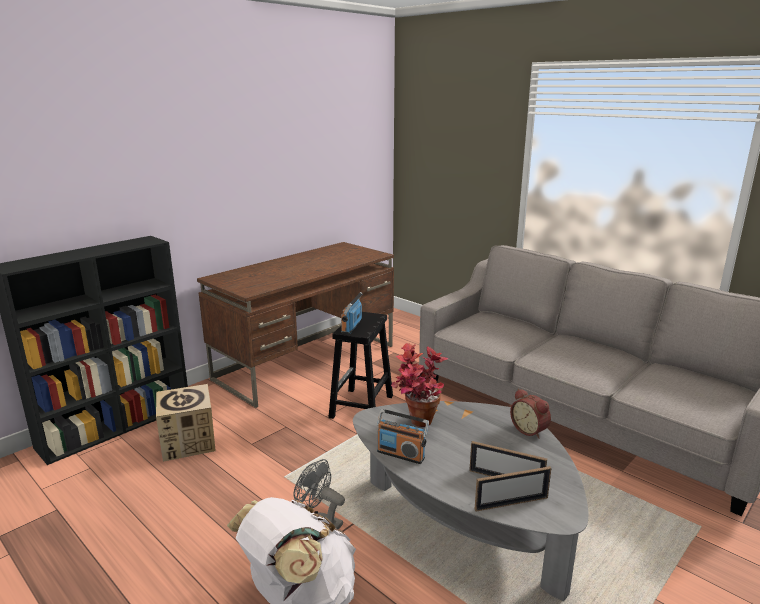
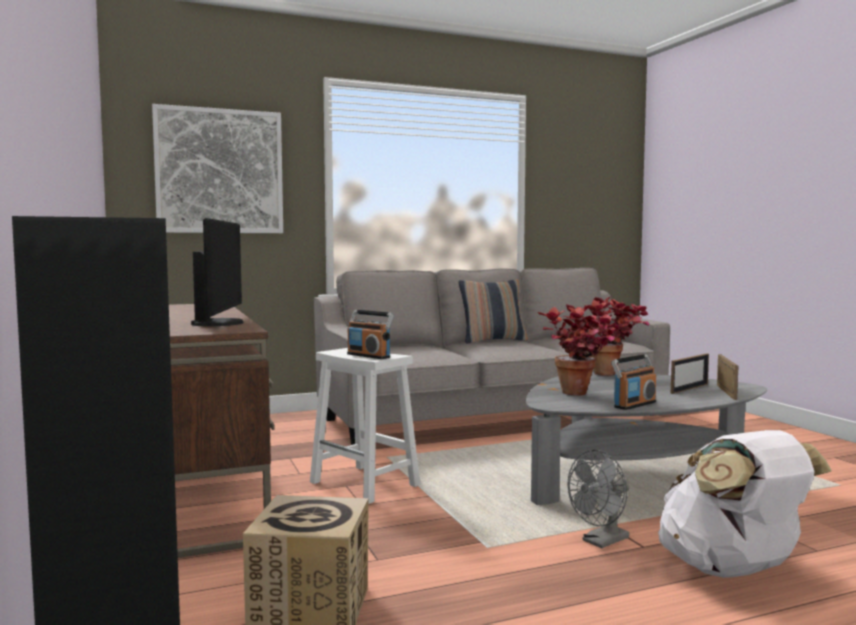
camera: 65 degrees left, 15 degrees down
black stool [328,312,393,419] -> white stool [310,348,420,504]
alarm clock [510,389,551,439] -> potted plant [585,297,650,376]
none -> picture [152,104,283,233]
none -> monitor [191,218,244,326]
none -> pillow [459,279,528,343]

